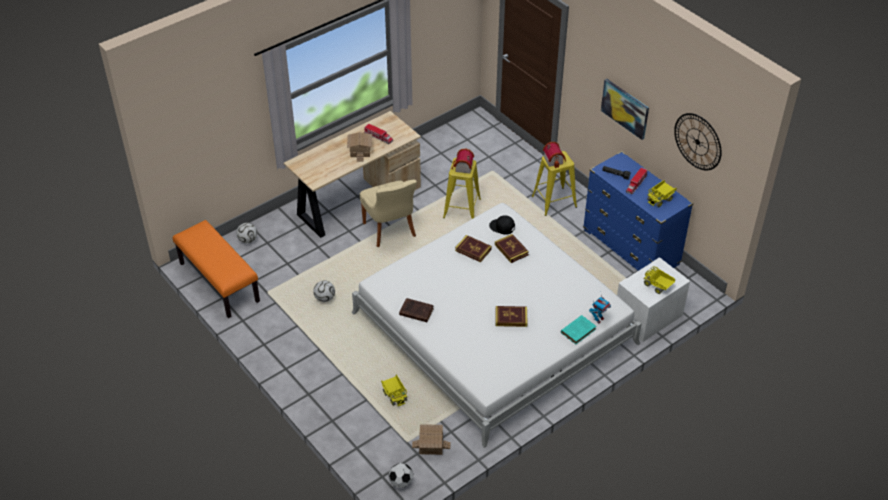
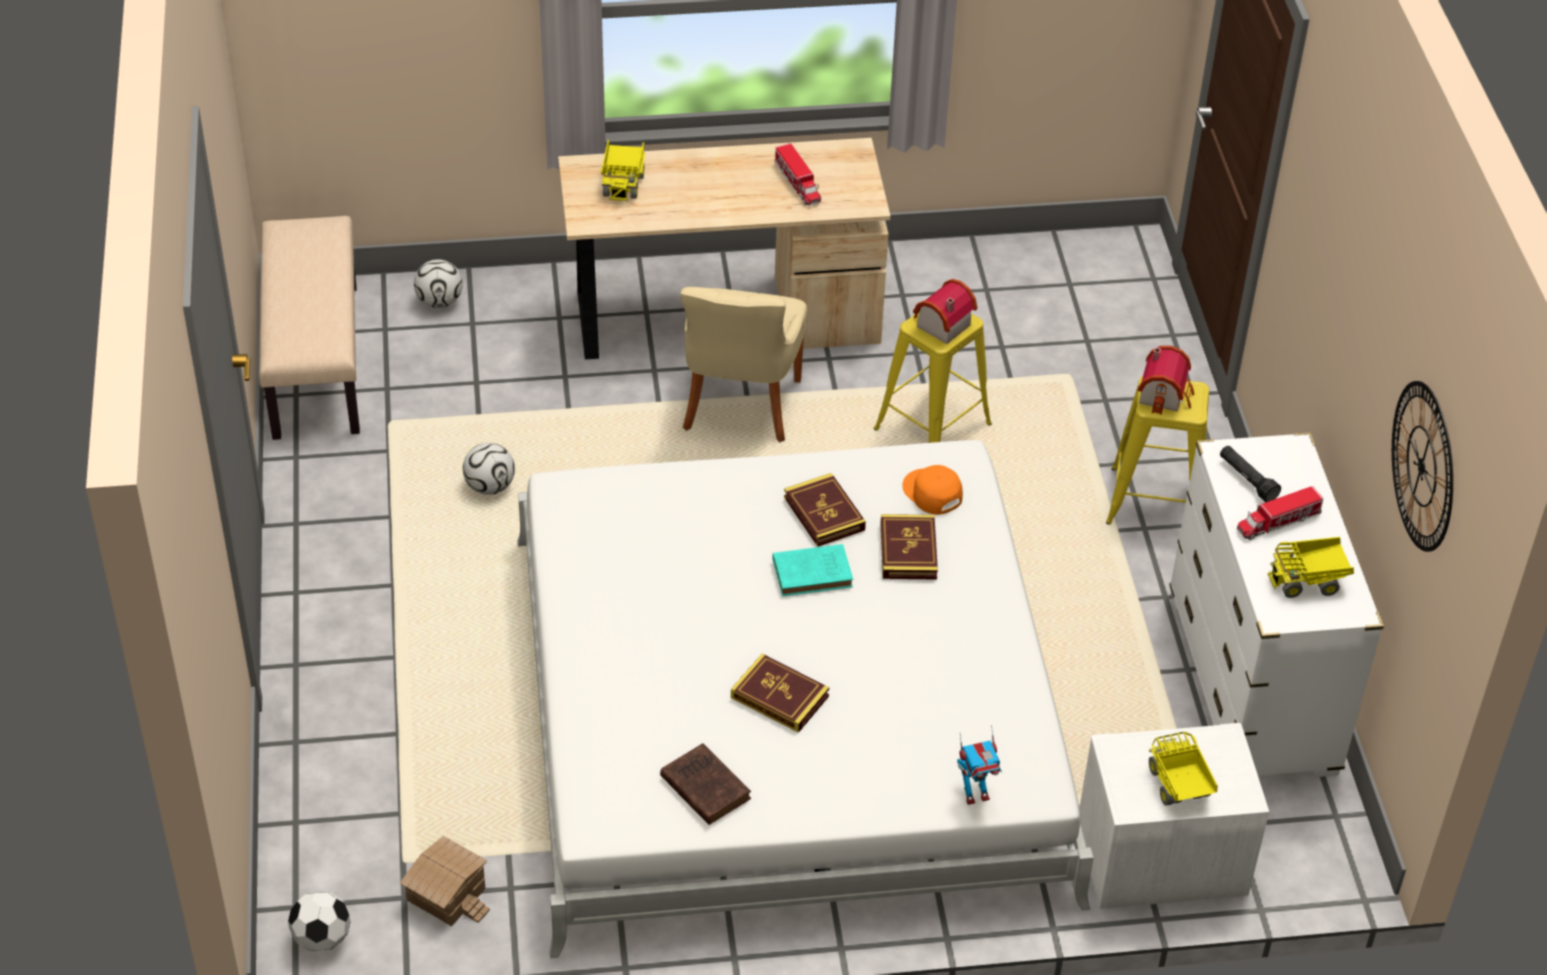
camera: 30 degrees right, 0 degrees up
orange bench [173,220,260,318] -> beige bench [259,216,360,440]
toy house [347,132,372,162] -> none
toy truck [381,374,408,406] -> toy truck moved to [600,140,645,201]
brown book [399,298,434,322] -> brown book moved to [660,743,751,825]
black cap [489,216,515,235] -> orange cap [903,465,963,515]
turquoise book [561,315,597,344] -> turquoise book moved to [772,544,853,596]
blue dresser [583,151,693,271] -> white dresser [1169,432,1384,777]
picture [601,79,649,140] -> none

